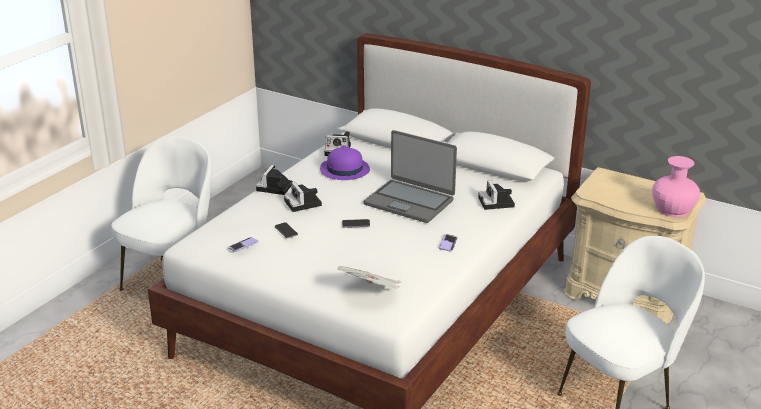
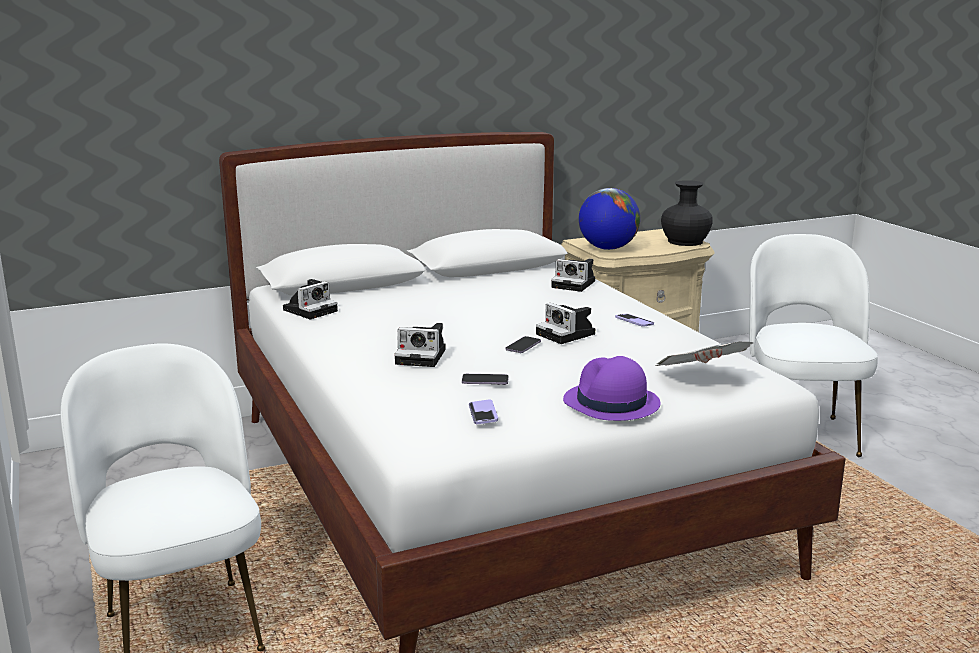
camera: 55 degrees left, 10 degrees down
camera [256,165,293,195] -> camera moved to [536,303,595,344]
purple hat [320,145,370,180] -> purple hat moved to [563,356,661,421]
laptop [364,130,457,223] -> none
pink vase [652,156,700,217] -> black vase [661,180,713,246]
none -> globe [579,188,640,250]

